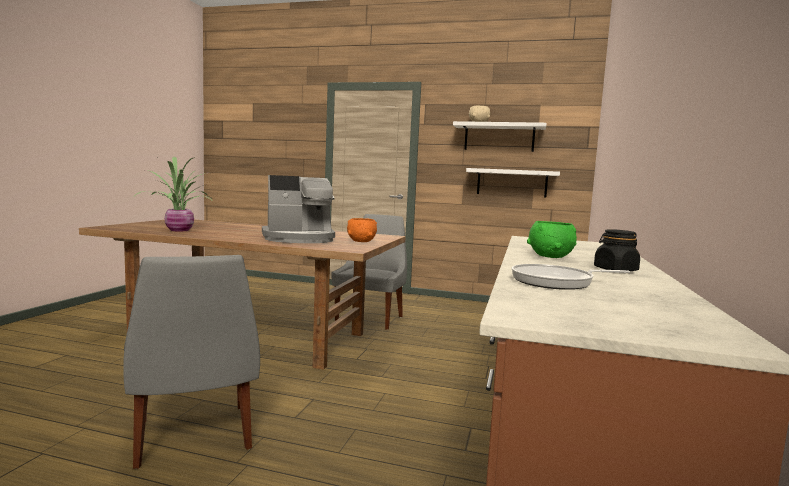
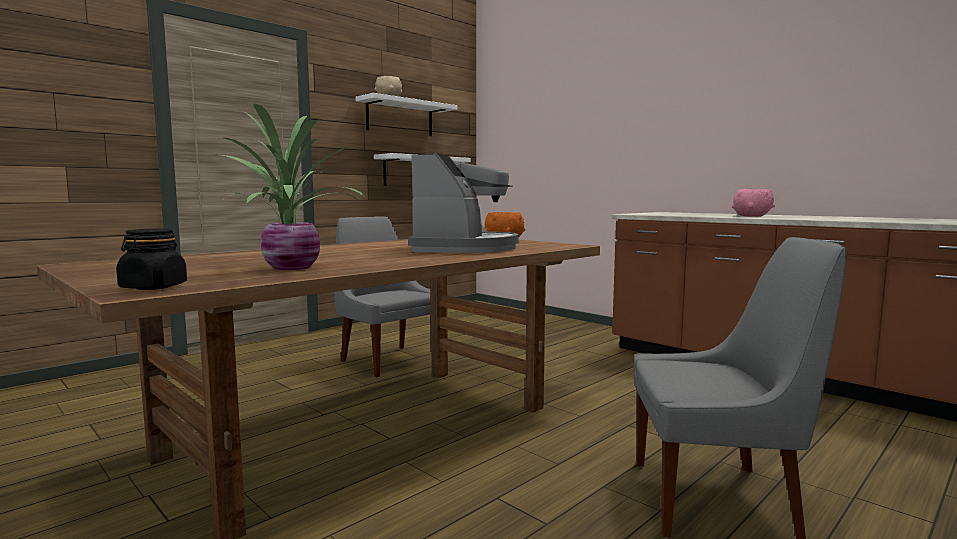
camera: 60 degrees left, 0 degrees up
frying pan [511,264,630,290] -> none
green bowl [527,221,577,258] -> pink bowl [732,189,775,217]
black jar [594,229,640,271] -> black jar moved to [116,229,187,290]

